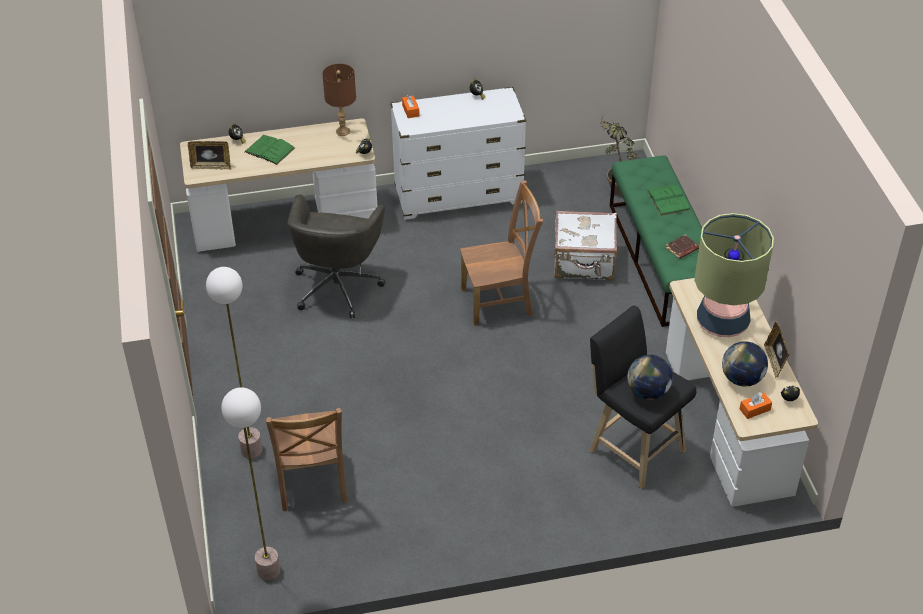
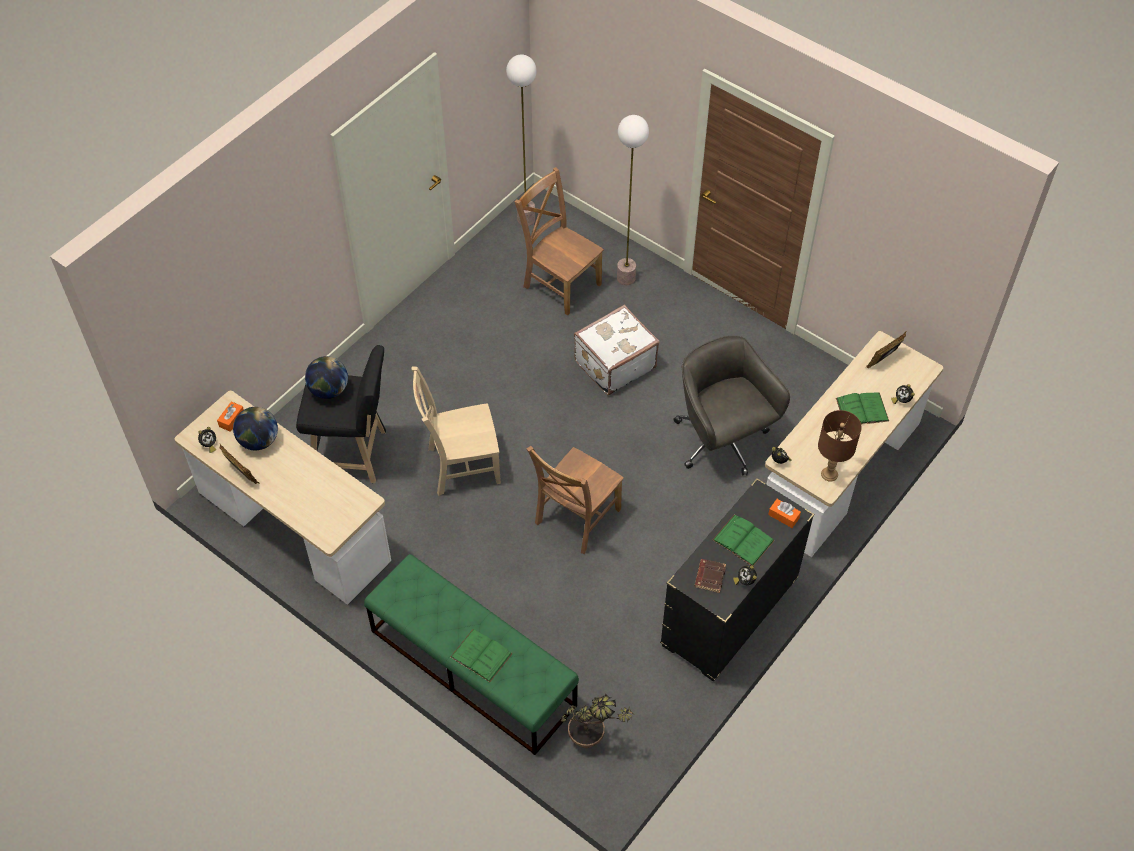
camera: 140 degrees right, 10 degrees up
white dresser [390,87,526,220] -> black dresser [660,478,814,682]
white suitcase [554,211,617,281] -> white suitcase moved to [574,305,659,395]
brown book [665,235,699,259] -> brown book moved to [695,559,726,593]
table lamp [694,213,774,337] -> none
none -> beige chair [411,367,501,496]
none -> green book [713,515,775,566]

